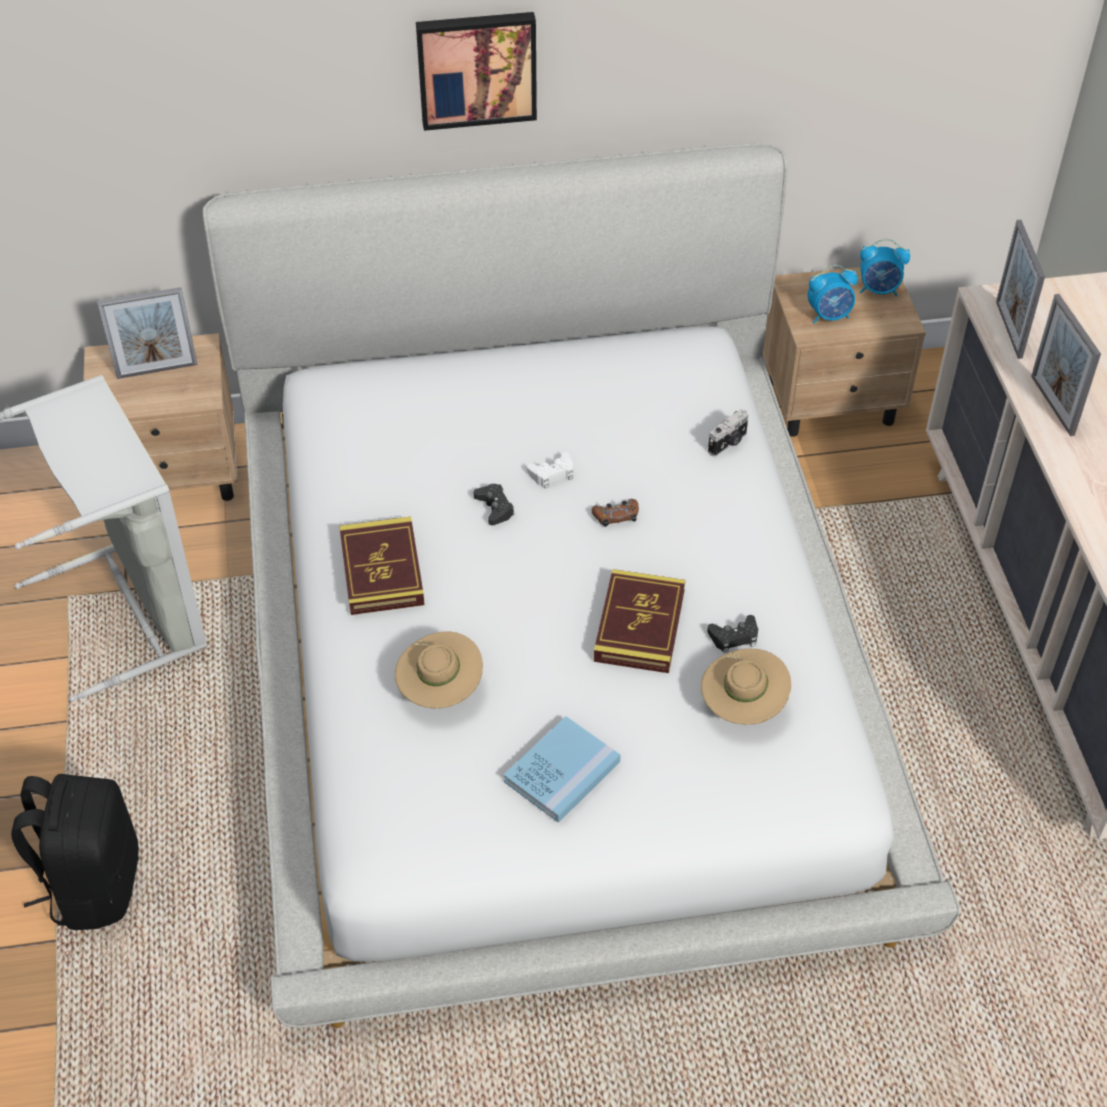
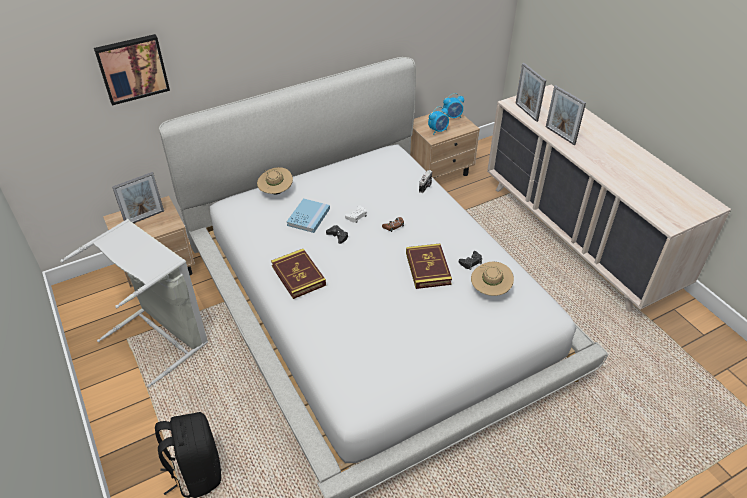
camera: 20 degrees left, 5 degrees down
beige hat [395,632,483,708] -> beige hat moved to [257,167,293,194]
picture [416,12,537,131] -> picture moved to [94,34,170,105]
blue book [504,716,621,823] -> blue book moved to [287,198,330,233]

